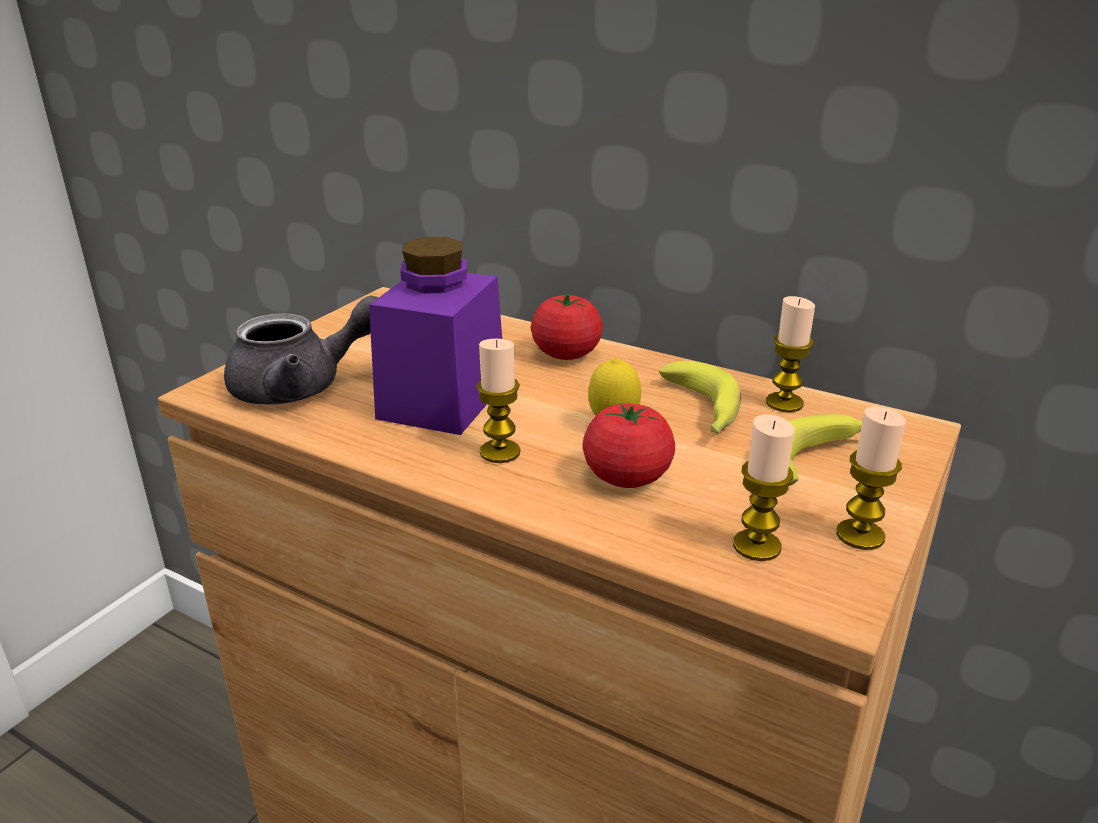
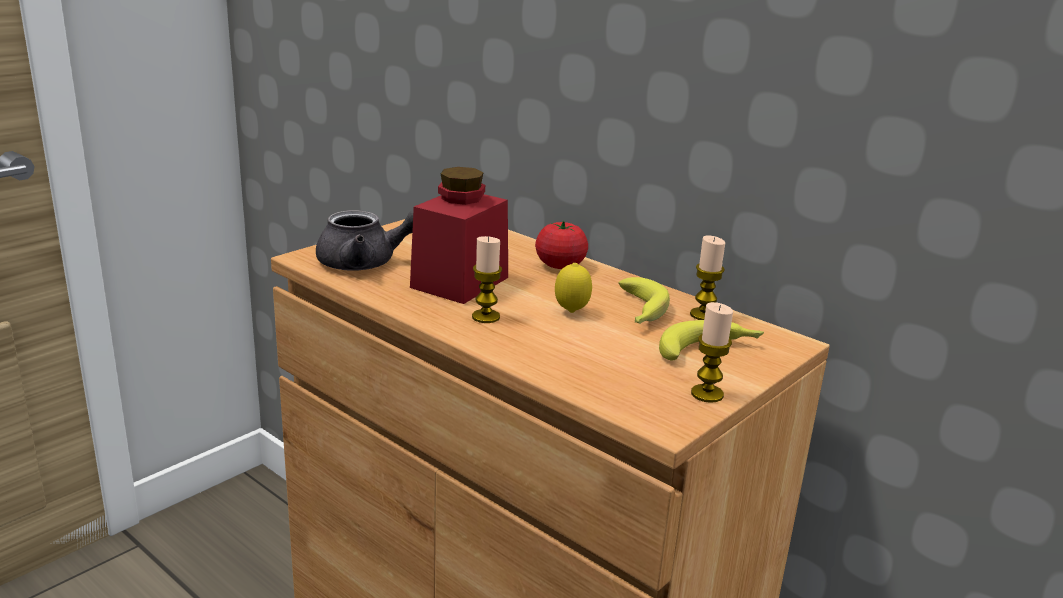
camera: 10 degrees right, 5 degrees down
purple jar [369,237,502,435] -> red jar [410,167,508,304]
tomato [583,403,675,488] -> none
candle [733,414,794,561] -> none

